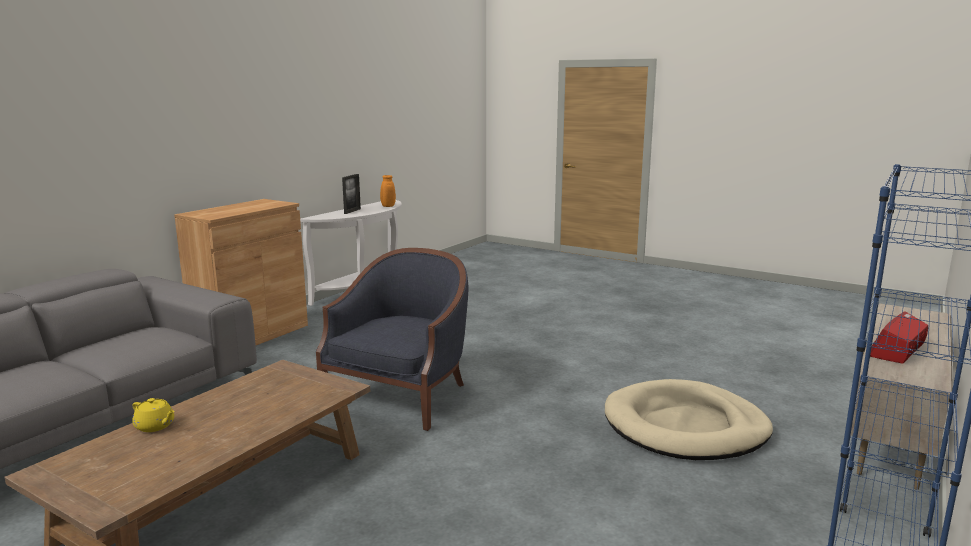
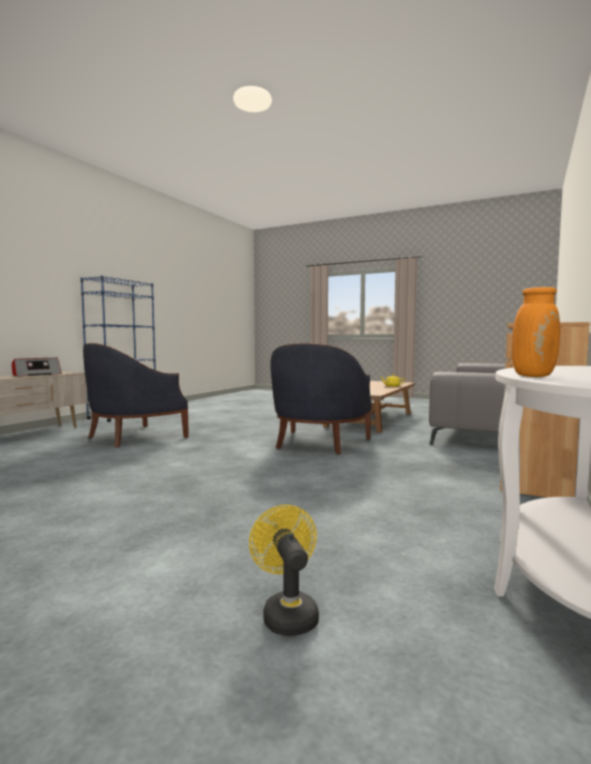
camera: 175 degrees right, 10 degrees down
picture frame [342,174,361,214] -> none
beige dog bed [605,379,773,460] -> blue armchair [83,343,189,448]
none -> yellow fan [249,505,319,636]

